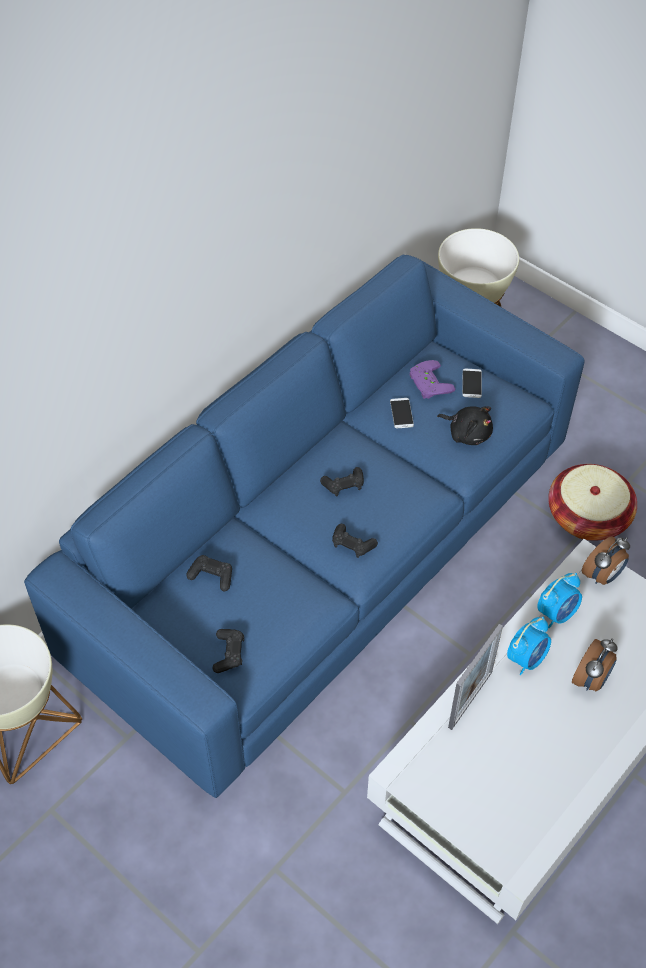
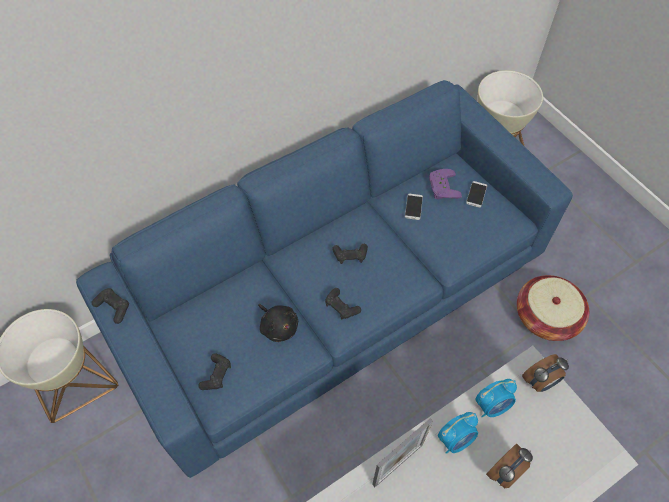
camera: 15 degrees right, 5 degrees up
black game controller [186,555,232,591] -> black game controller moved to [92,288,129,324]
black plush toy [437,406,493,445] -> black plush toy moved to [258,304,298,342]

